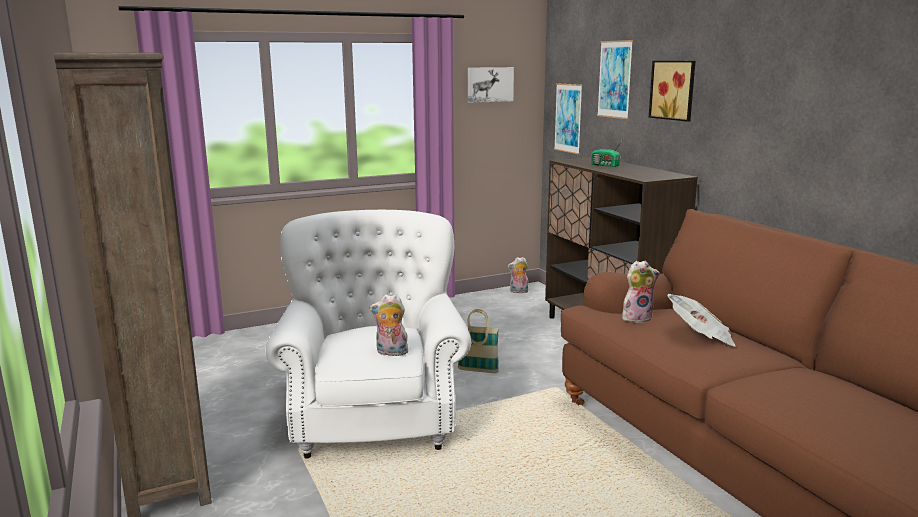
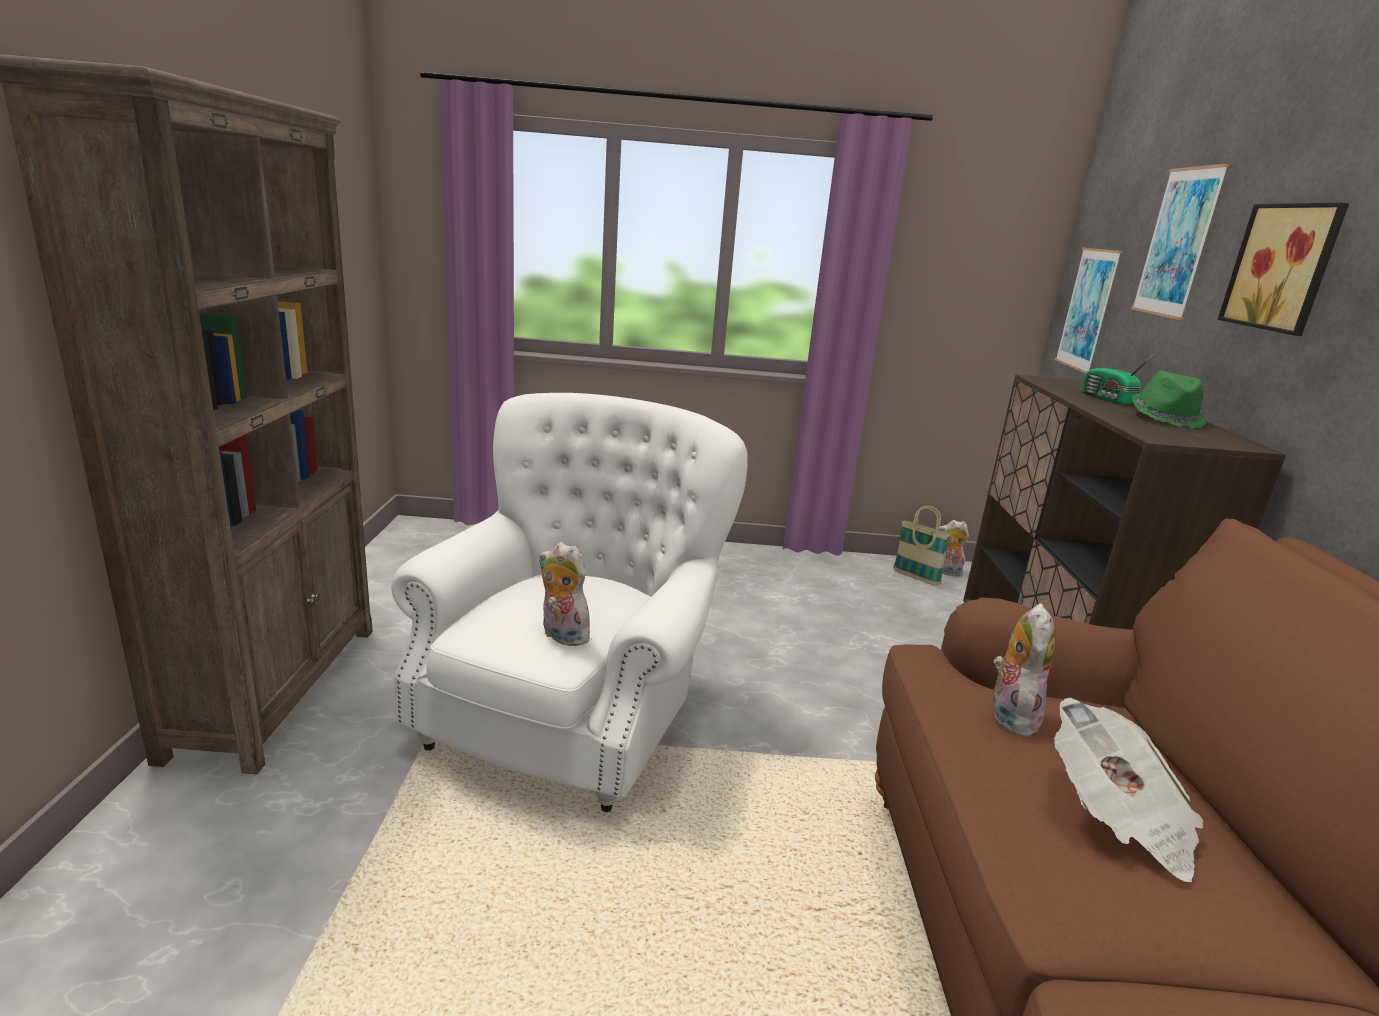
camera: 25 degrees right, 5 degrees up
basket [458,309,499,373] -> basket moved to [893,505,951,586]
picture [468,67,514,103] -> none
plush toy [622,261,660,323] -> plush toy turned 90 degrees counterclockwise [994,603,1056,737]
none -> green hat [1131,370,1207,428]

